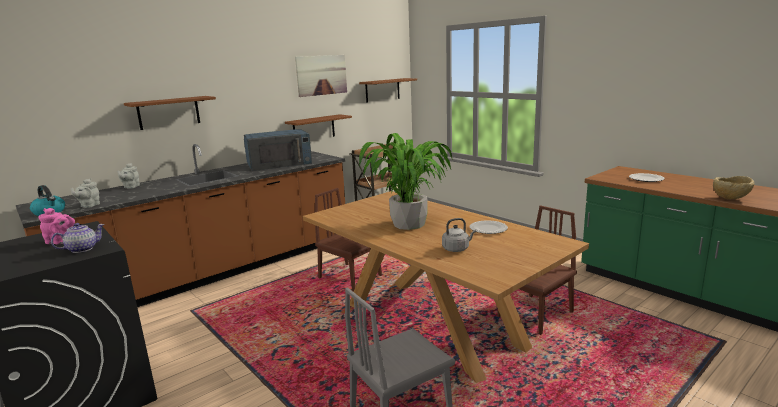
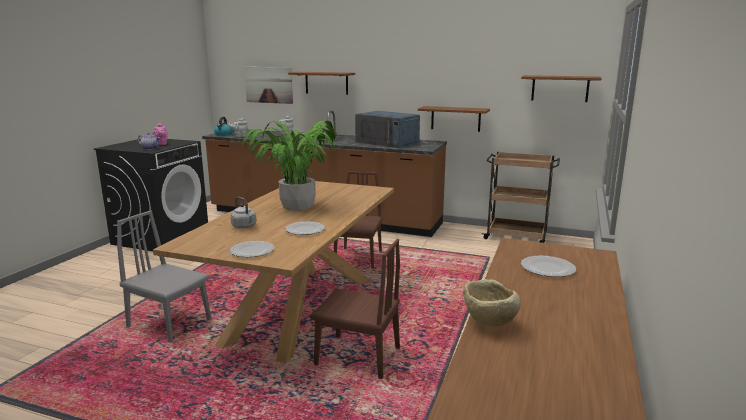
camera: 60 degrees right, 0 degrees up
picture [295,55,347,97] -> picture moved to [244,67,293,104]
none -> plate [230,241,275,257]

